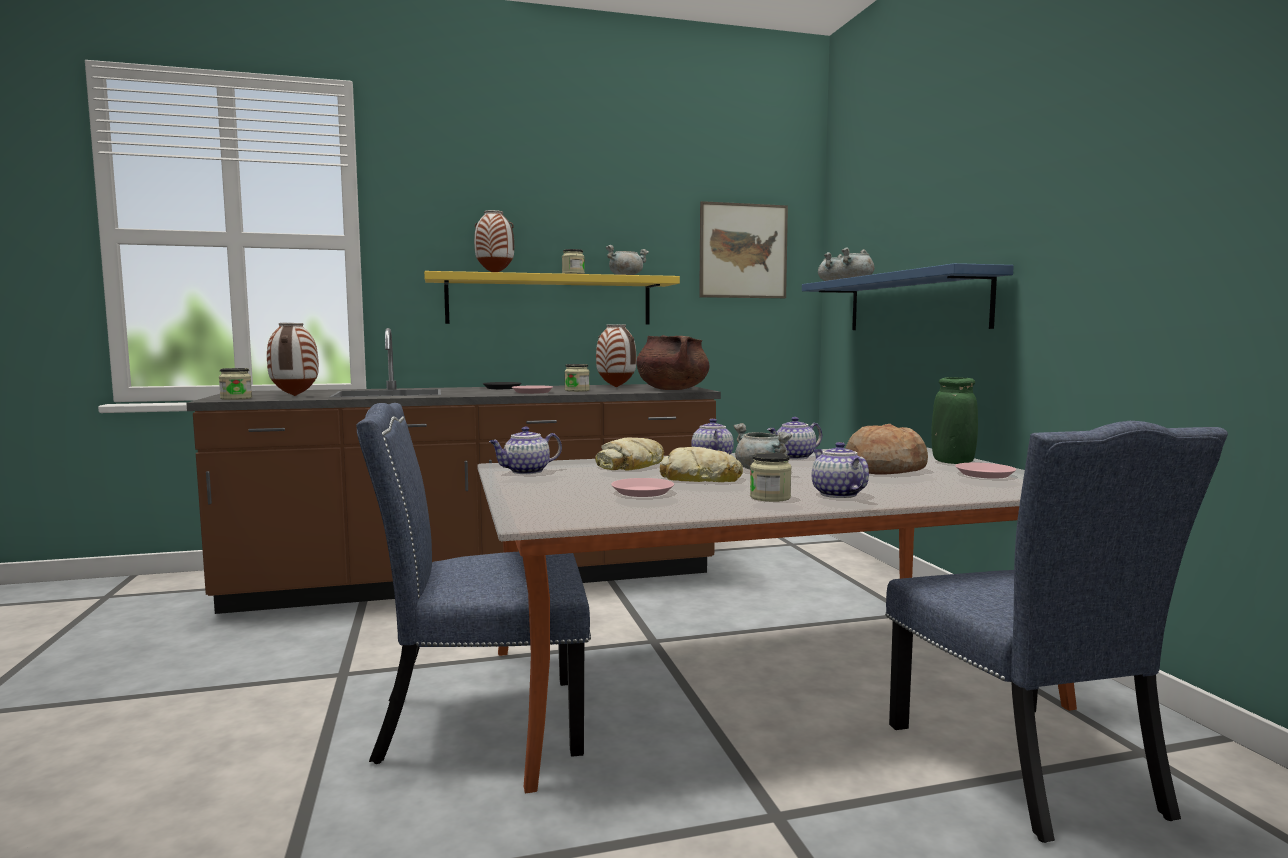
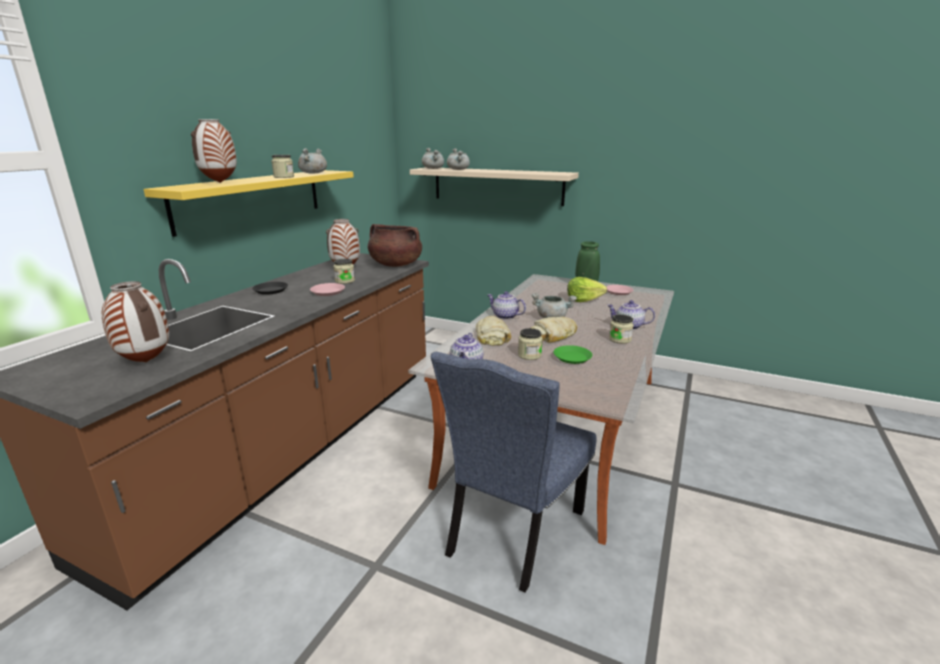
camera: 50 degrees left, 15 degrees up
jar [219,368,252,400] -> jar moved to [518,328,543,360]
pink plate [611,478,674,497] -> green plate [553,345,592,364]
picture [699,201,788,298] -> none
teapot [767,417,822,460] -> none
blue shelf [802,263,1014,330] -> beige shelf [410,167,579,206]
bread [845,424,928,475] -> lettuce [567,277,607,302]
blue chair [885,421,1228,843] -> none

